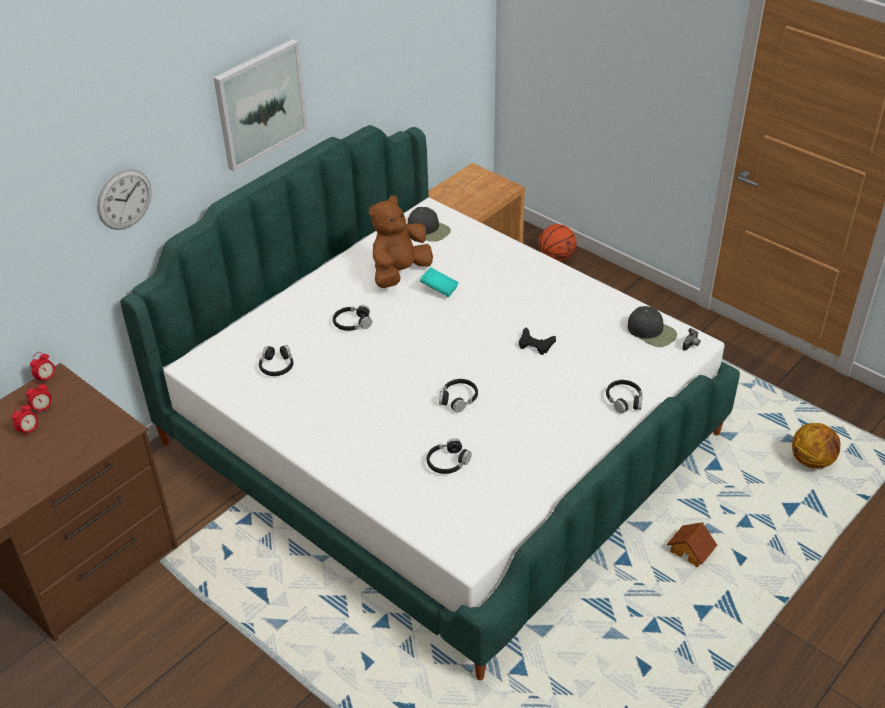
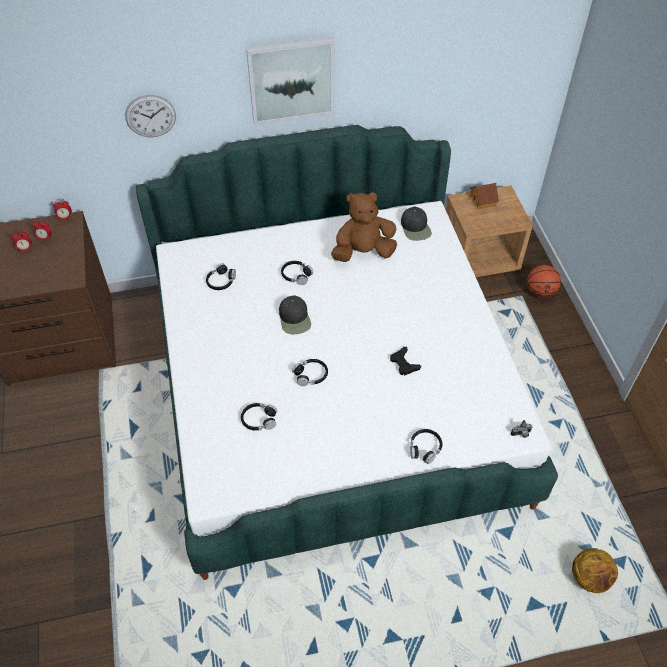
camera: 35 degrees right, 10 degrees up
turquoise book [420,267,459,297] -> none
black cap [628,306,677,347] -> black cap moved to [279,295,311,334]
toy house [667,522,717,567] -> toy house moved to [470,183,499,209]

